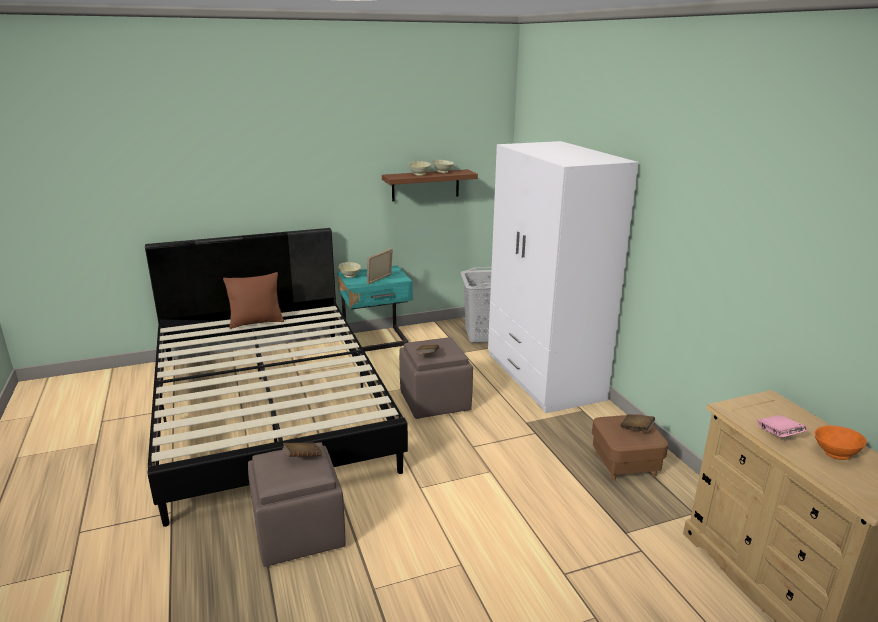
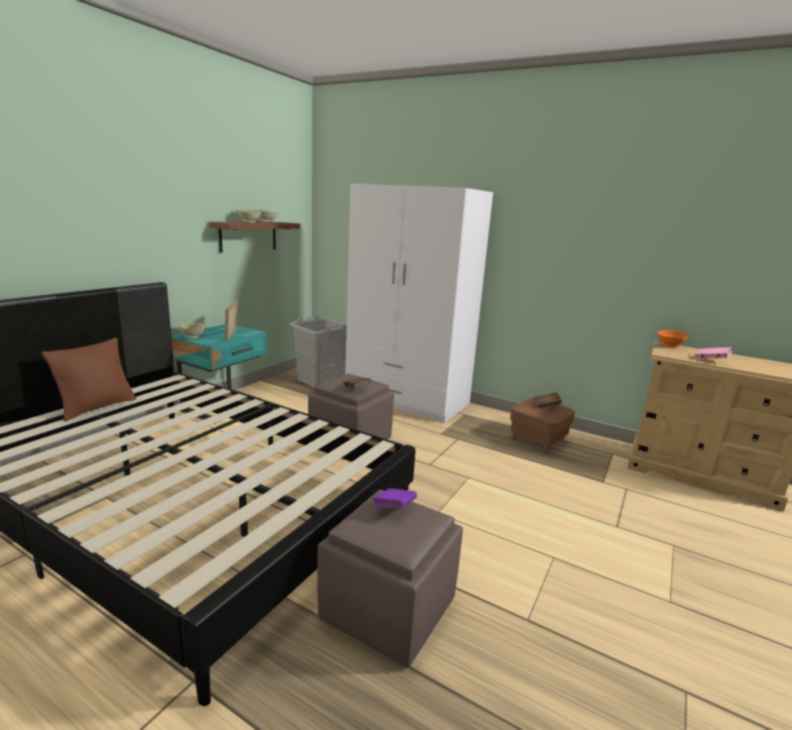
camera: 40 degrees left, 5 degrees down
brown book [282,443,322,457] -> purple book [373,488,417,508]
orange bowl [815,426,867,460] -> orange bowl moved to [657,330,689,348]

